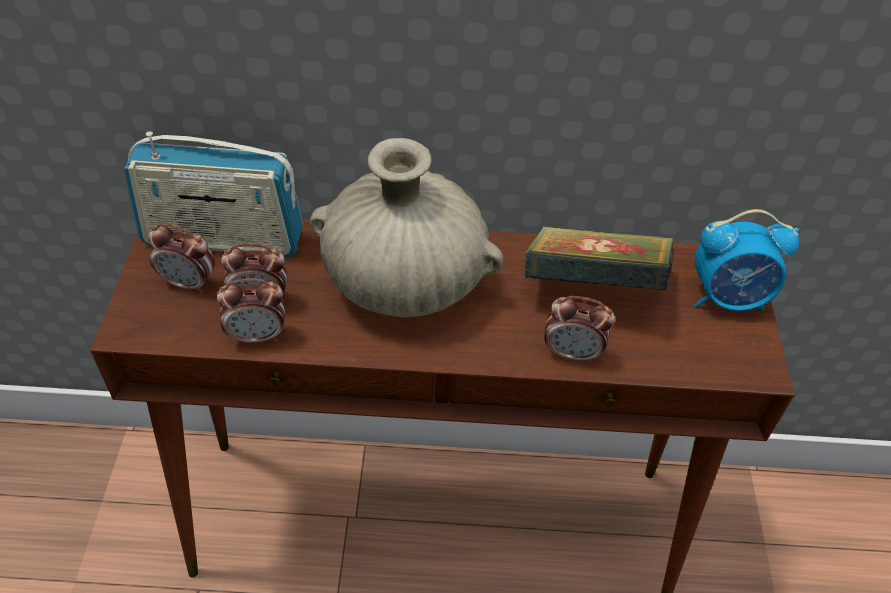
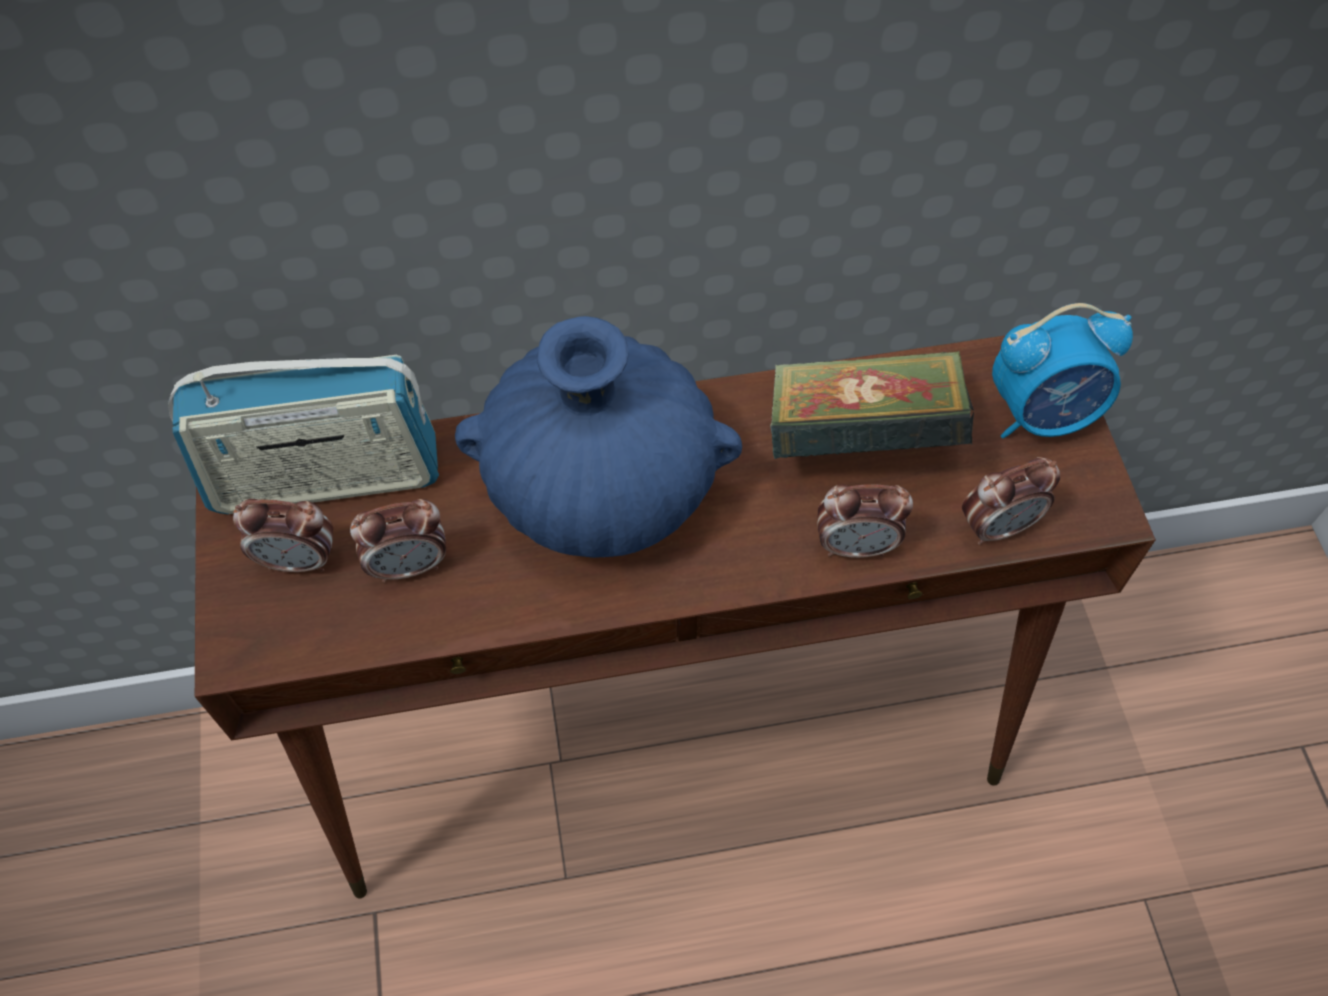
camera: 10 degrees left, 10 degrees up
alarm clock [217,278,285,345] -> alarm clock moved to [962,457,1060,545]
beige vase [310,138,504,317] -> blue vase [455,316,742,558]

